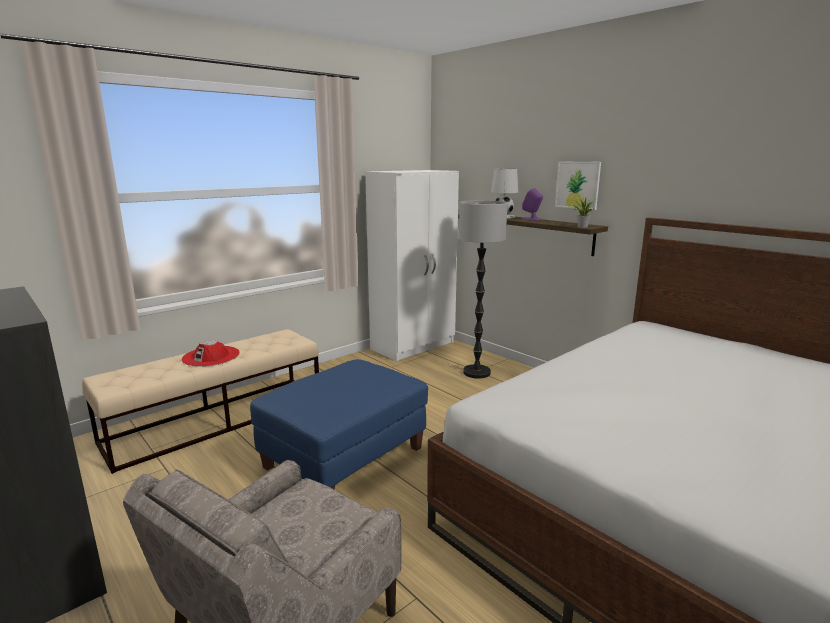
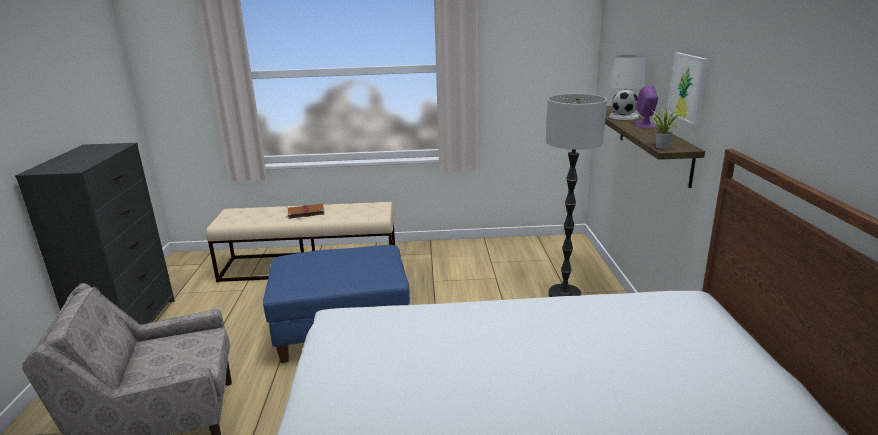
camera: 40 degrees right, 5 degrees up
red hat [182,340,240,367] -> brown book [286,204,325,219]
white wardrobe [365,170,459,361] -> none

